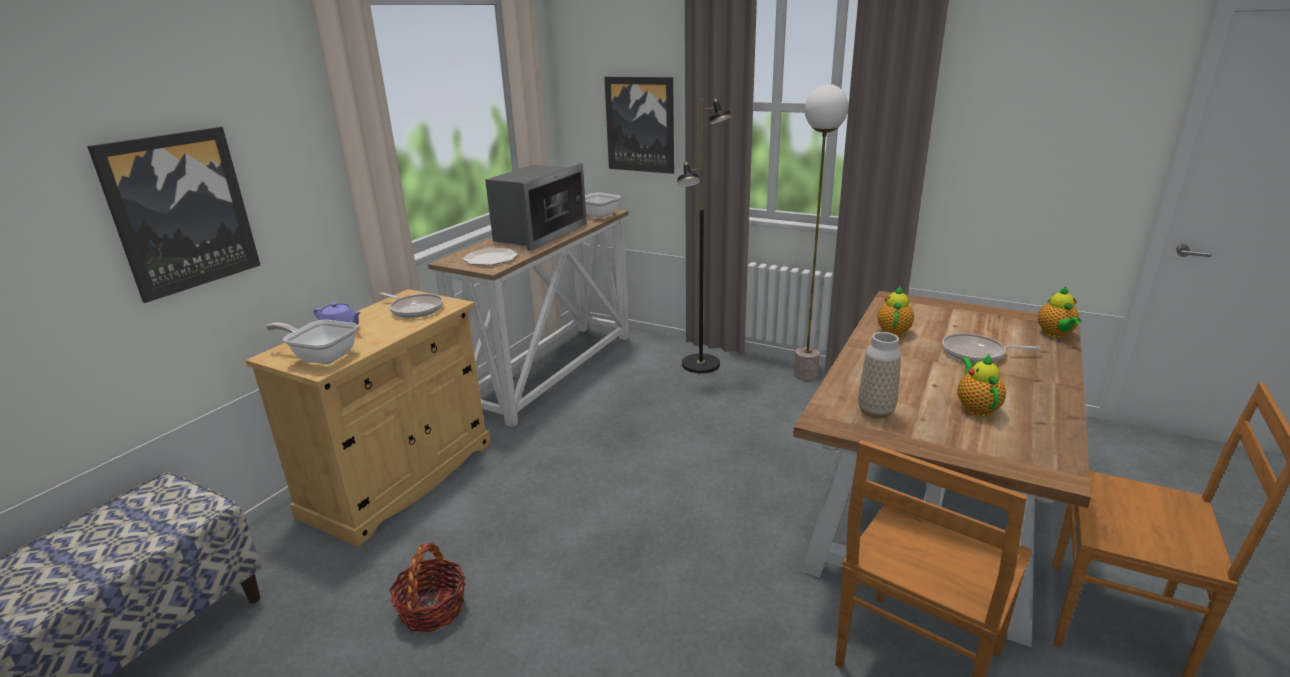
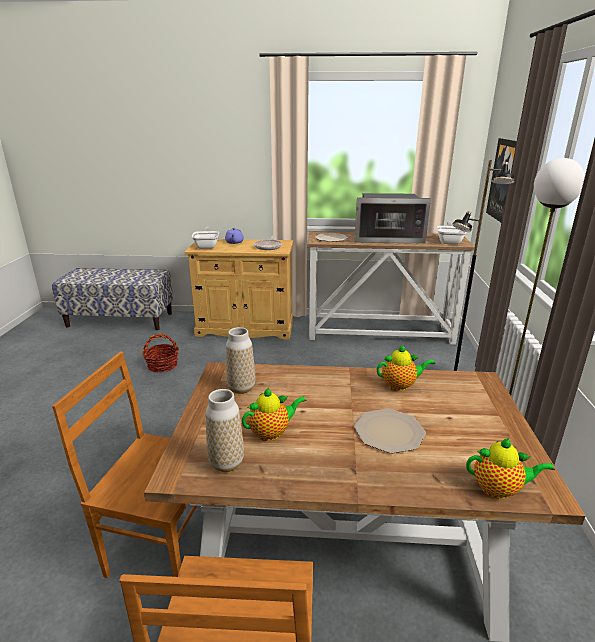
camera: 65 degrees right, 0 degrees up
picture [87,127,260,303] -> none
frying pan [942,333,1041,363] -> plate [354,409,426,453]
teapot [1038,287,1082,338] -> teapot turned 150 degrees counterclockwise [466,438,555,499]
none -> vase [206,389,244,472]

